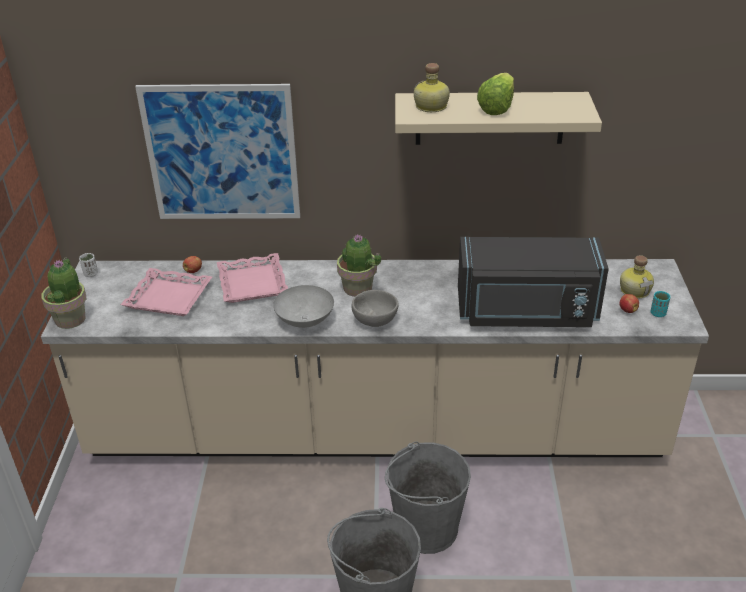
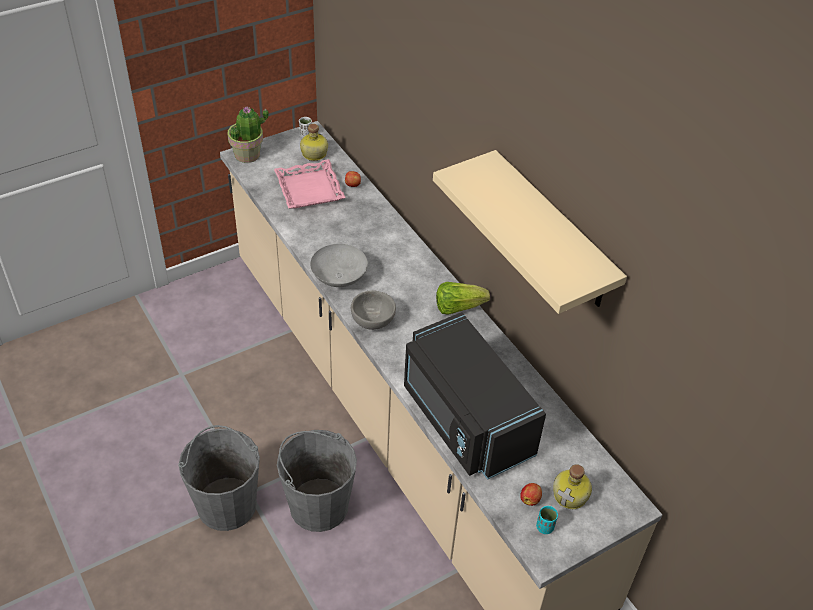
camera: 55 degrees right, 10 degrees up
picture [135,84,300,219] -> none
pink tray [217,253,288,303] -> none
potted plant [337,234,381,297] -> none
bottle [414,63,450,112] -> bottle moved to [300,124,328,161]
lettuce [477,73,514,115] -> lettuce moved to [436,282,490,315]

